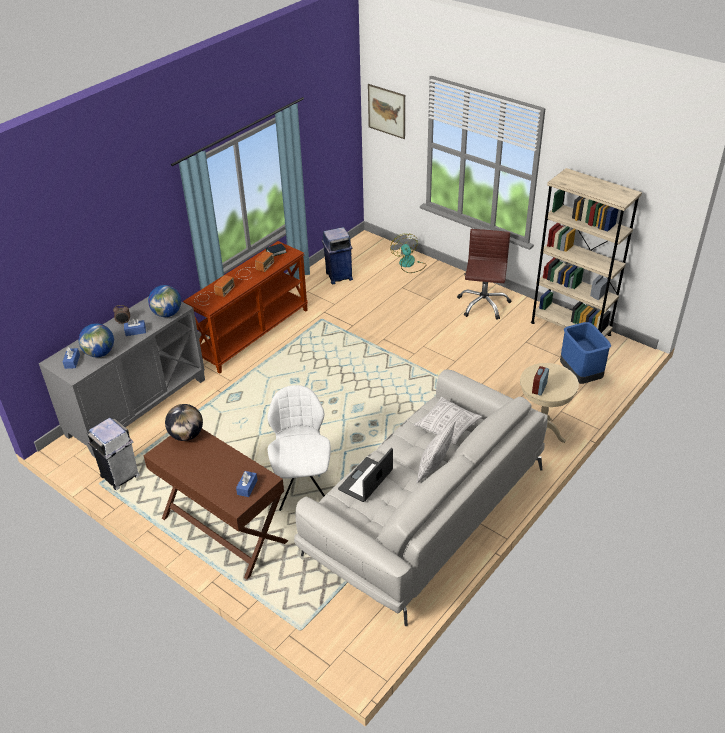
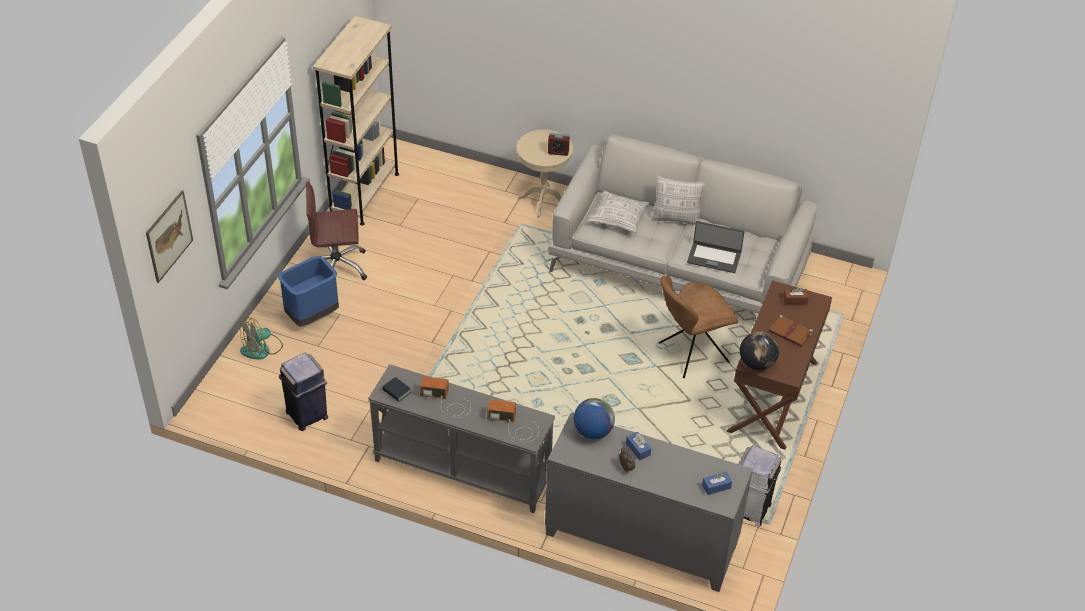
camera: 110 degrees left, 5 degrees up
globe [79,323,114,357] -> none
brown console table [183,241,308,374] -> grey console table [368,364,555,513]
blue tissue box [236,471,257,497] -> brown tissue box [783,287,809,304]
white chair [267,385,331,511] -> brown chair [659,276,738,378]
blue trash can [560,322,611,384] -> blue trash can moved to [278,256,339,327]
none -> brown book [769,315,813,347]

